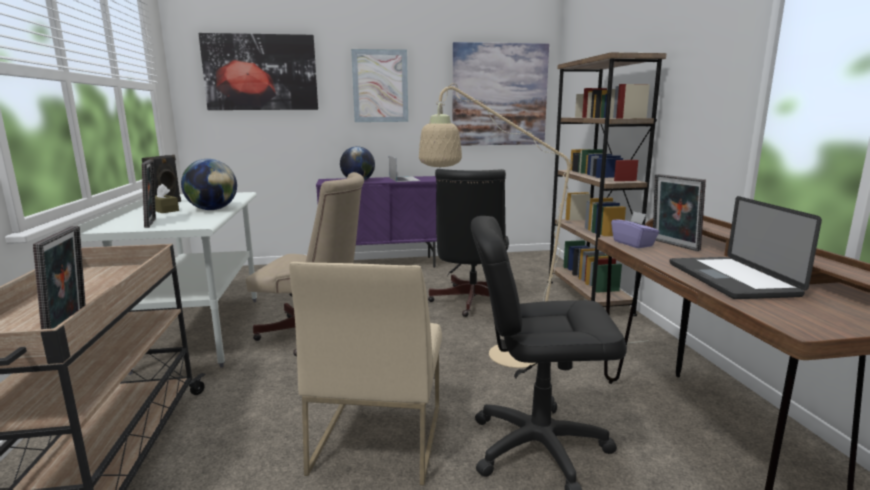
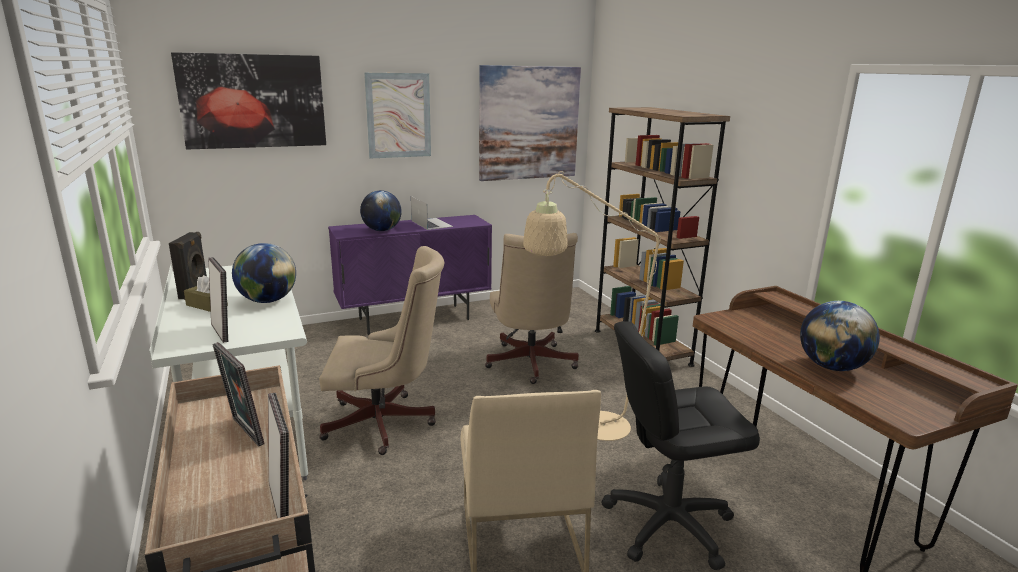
camera: 15 degrees left, 5 degrees up
black office chair [428,169,509,317] -> beige office chair [485,233,579,384]
purple tissue box [611,211,660,248] -> none
picture frame [653,174,706,251] -> picture frame moved to [212,342,264,447]
laptop [670,196,822,299] -> globe [800,301,880,371]

